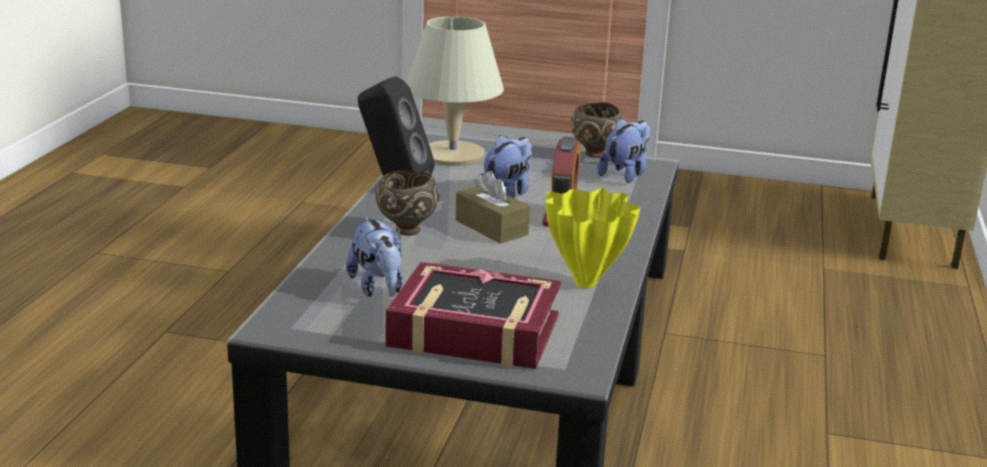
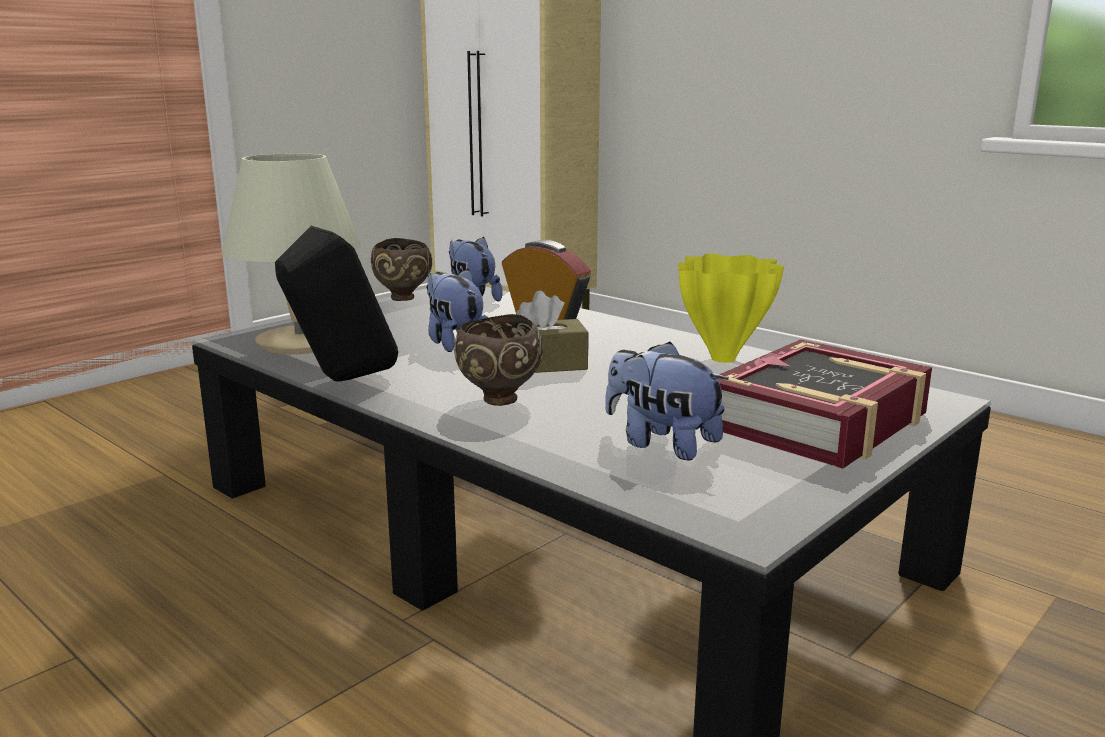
camera: 60 degrees left, 5 degrees down
plush toy [346,217,403,297] -> plush toy turned 150 degrees counterclockwise [605,342,729,460]

